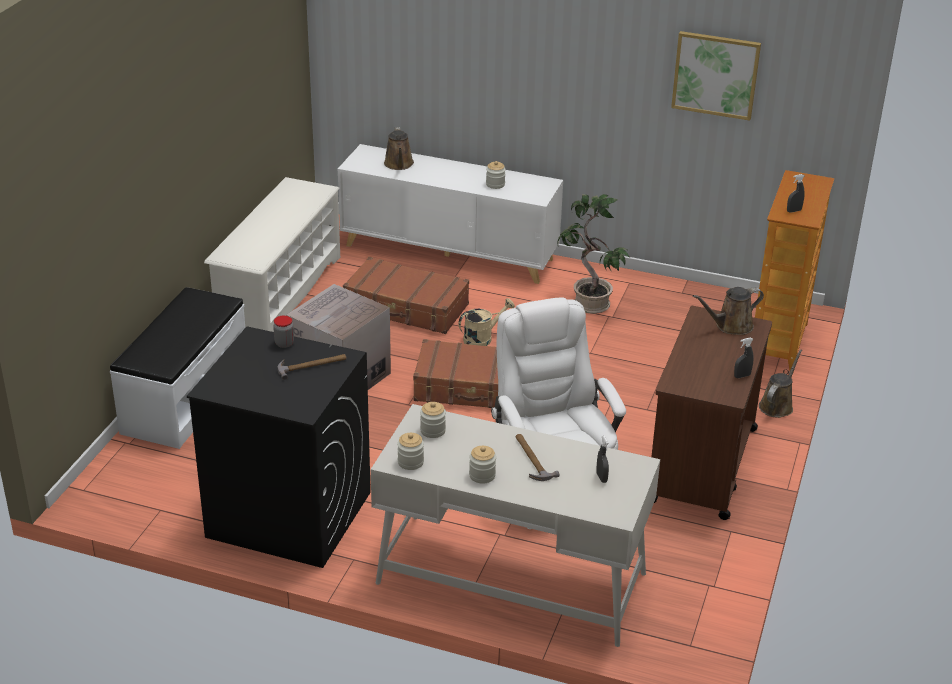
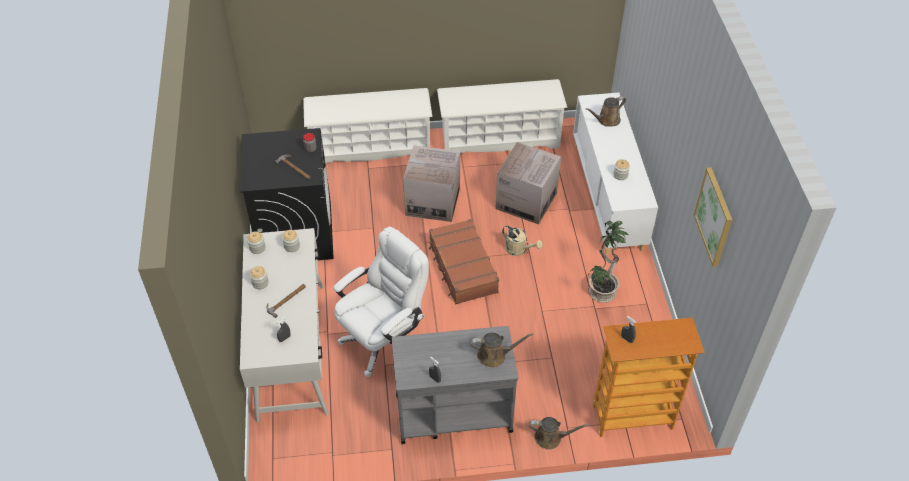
camera: 65 degrees right, 15 degrees up
white bench [110,287,245,449] -> white shoe rack [303,88,432,164]
brown suitcase [343,257,469,334] -> cardboard box [495,142,561,224]
brown cart [651,306,772,520] -> grey cart [391,326,518,444]
brown watering can [693,287,764,335] -> brown watering can turned 135 degrees clockwise [471,333,534,368]

